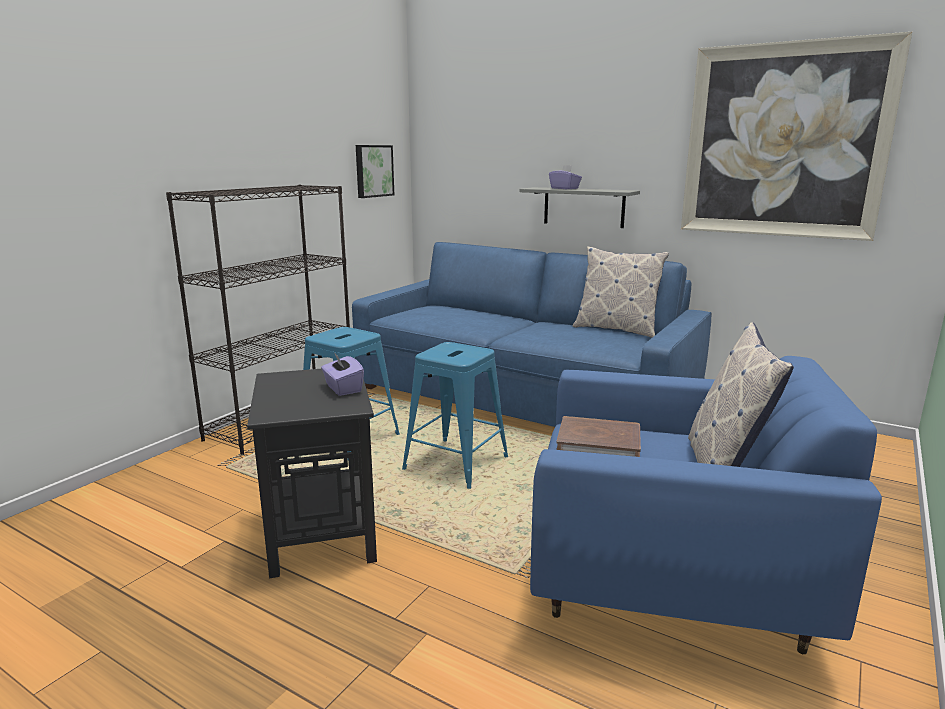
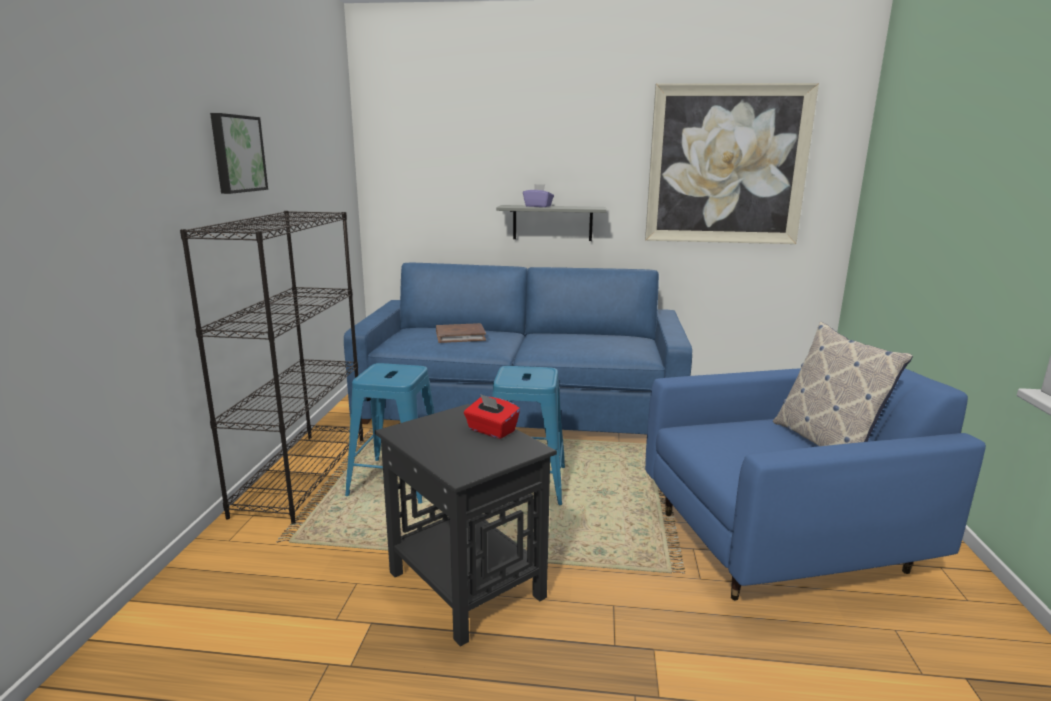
camera: 25 degrees left, 0 degrees up
purple tissue box [321,354,364,396] -> red tissue box [464,394,520,439]
picture [356,145,394,198] -> picture moved to [210,113,268,194]
brown book [556,416,641,457] -> brown book moved to [436,323,486,343]
pillow [572,246,669,338] -> none

